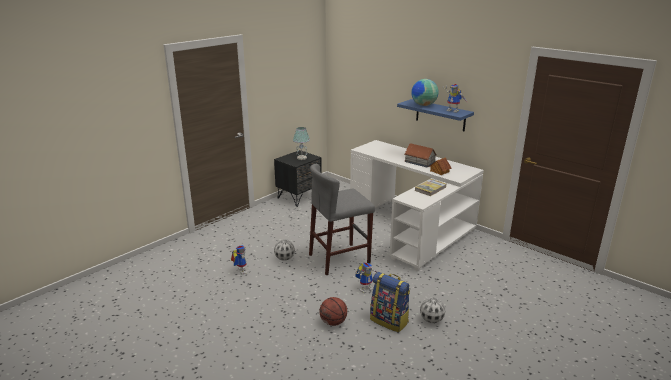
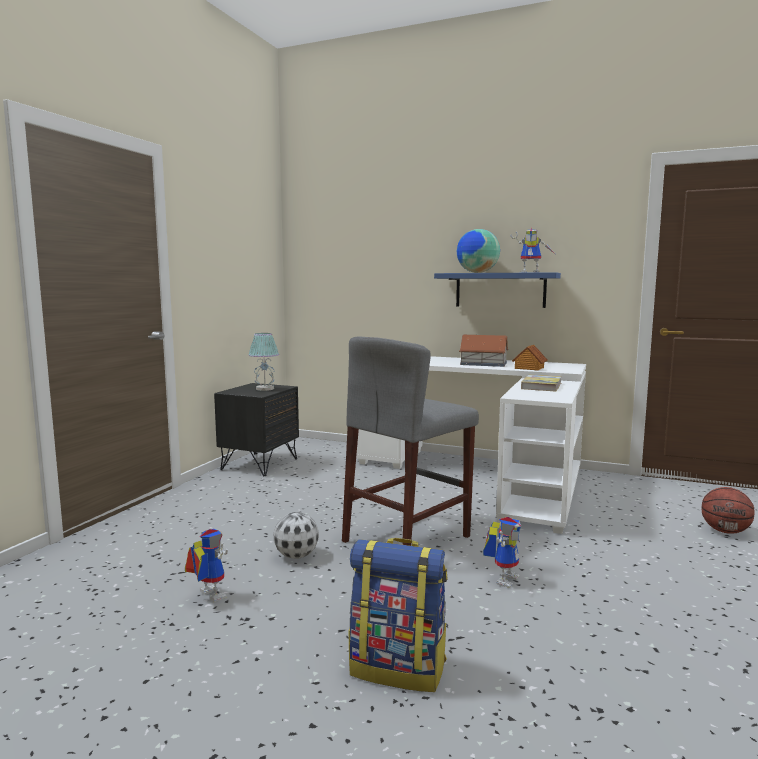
camera: 20 degrees left, 15 degrees down
basketball [320,297,347,326] -> basketball moved to [702,487,755,534]
backpack [370,272,410,332] -> backpack moved to [349,538,447,692]
football [420,298,445,323] -> none

